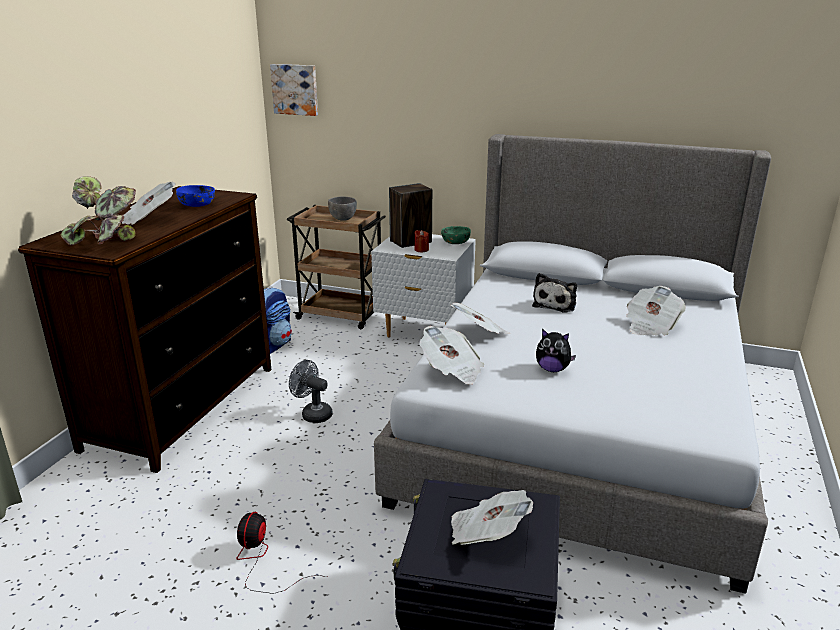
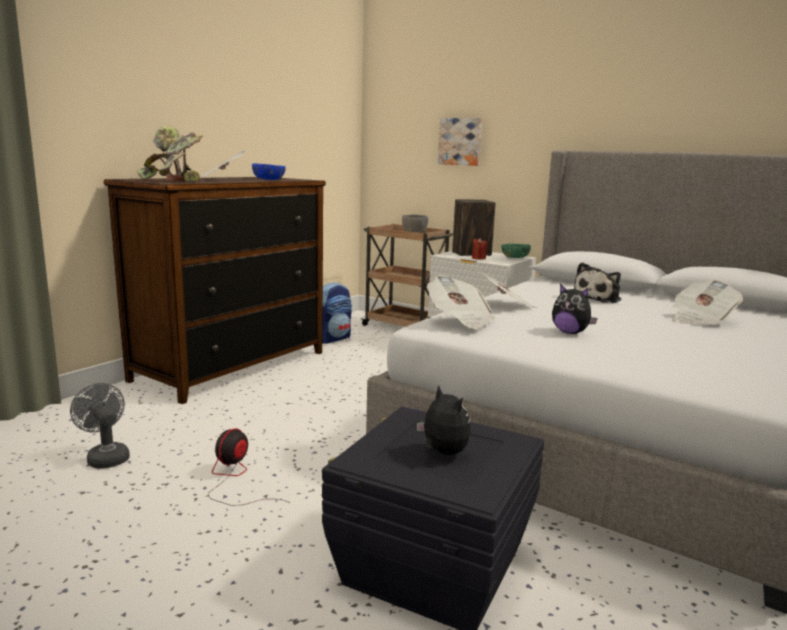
camera: 15 degrees right, 10 degrees down
picture [270,64,318,116] -> picture moved to [438,118,482,166]
grey fan [289,360,333,423] -> grey fan moved to [70,383,130,469]
newspaper [451,490,533,545] -> plush toy [417,385,471,455]

